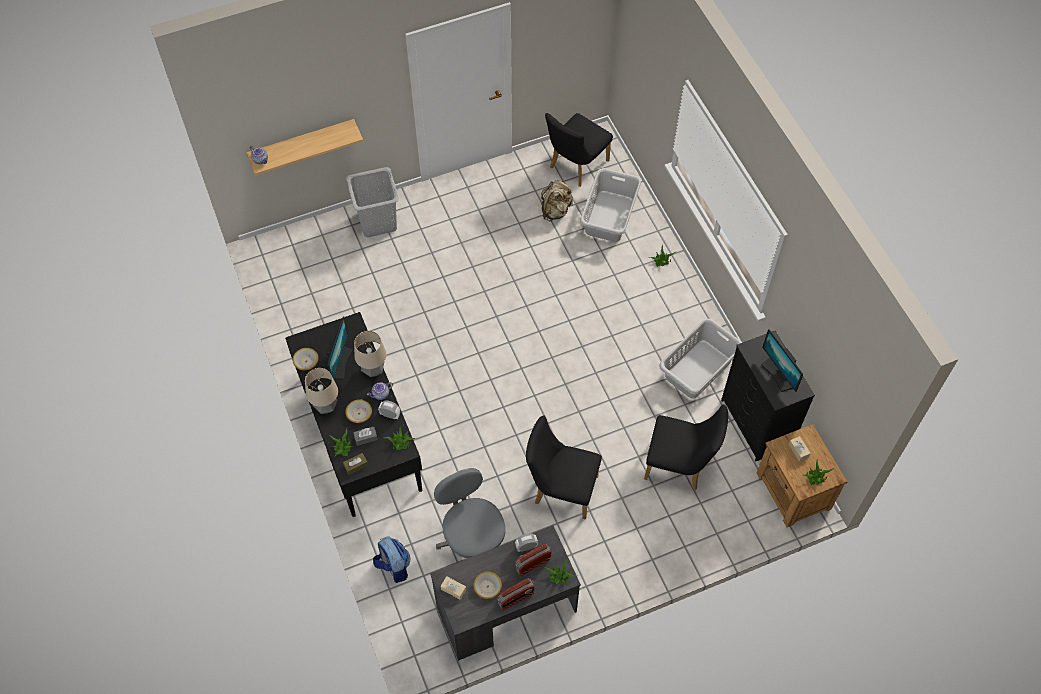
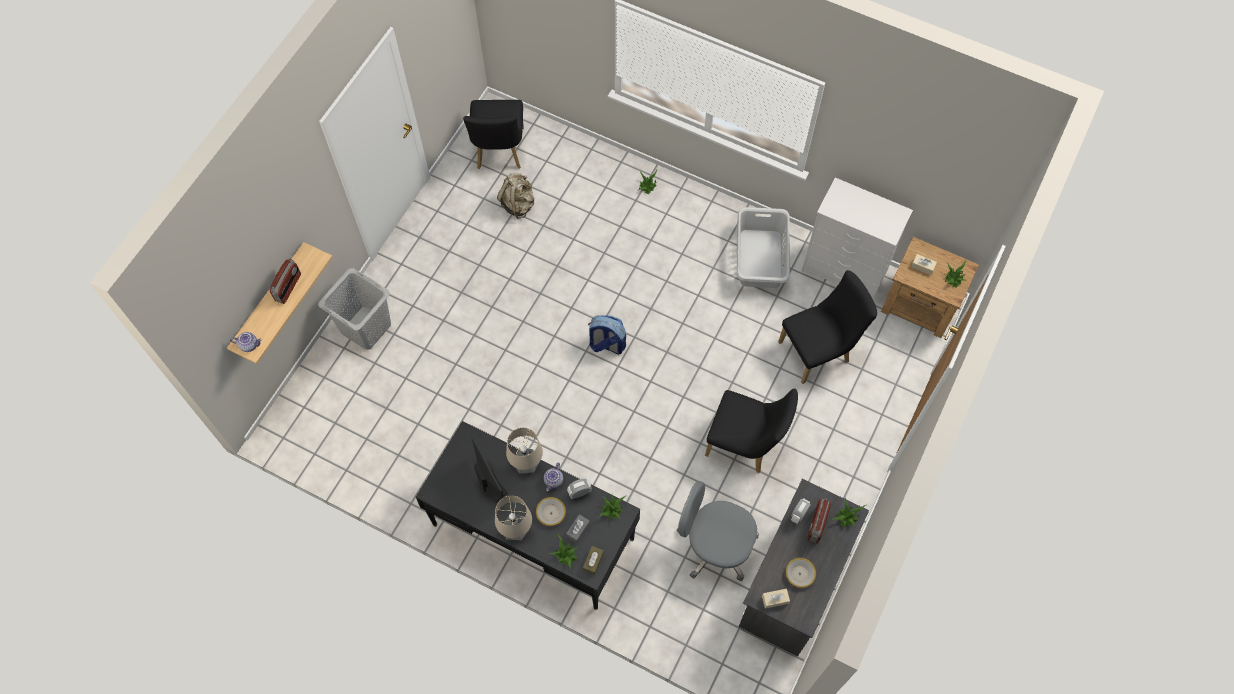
camera: 40 degrees left, 5 degrees up
bowl [293,348,319,370] -> none
backpack [373,536,410,583] -> backpack moved to [588,315,626,354]
radio [497,578,534,610] -> radio moved to [270,259,301,304]
black chair [526,415,602,520] -> black chair turned 135 degrees counterclockwise [705,388,798,473]
grey laundry basket [580,168,641,242] -> none
black dresser [721,330,815,461] -> white dresser [801,178,913,299]
monitor [761,329,803,392] -> none

